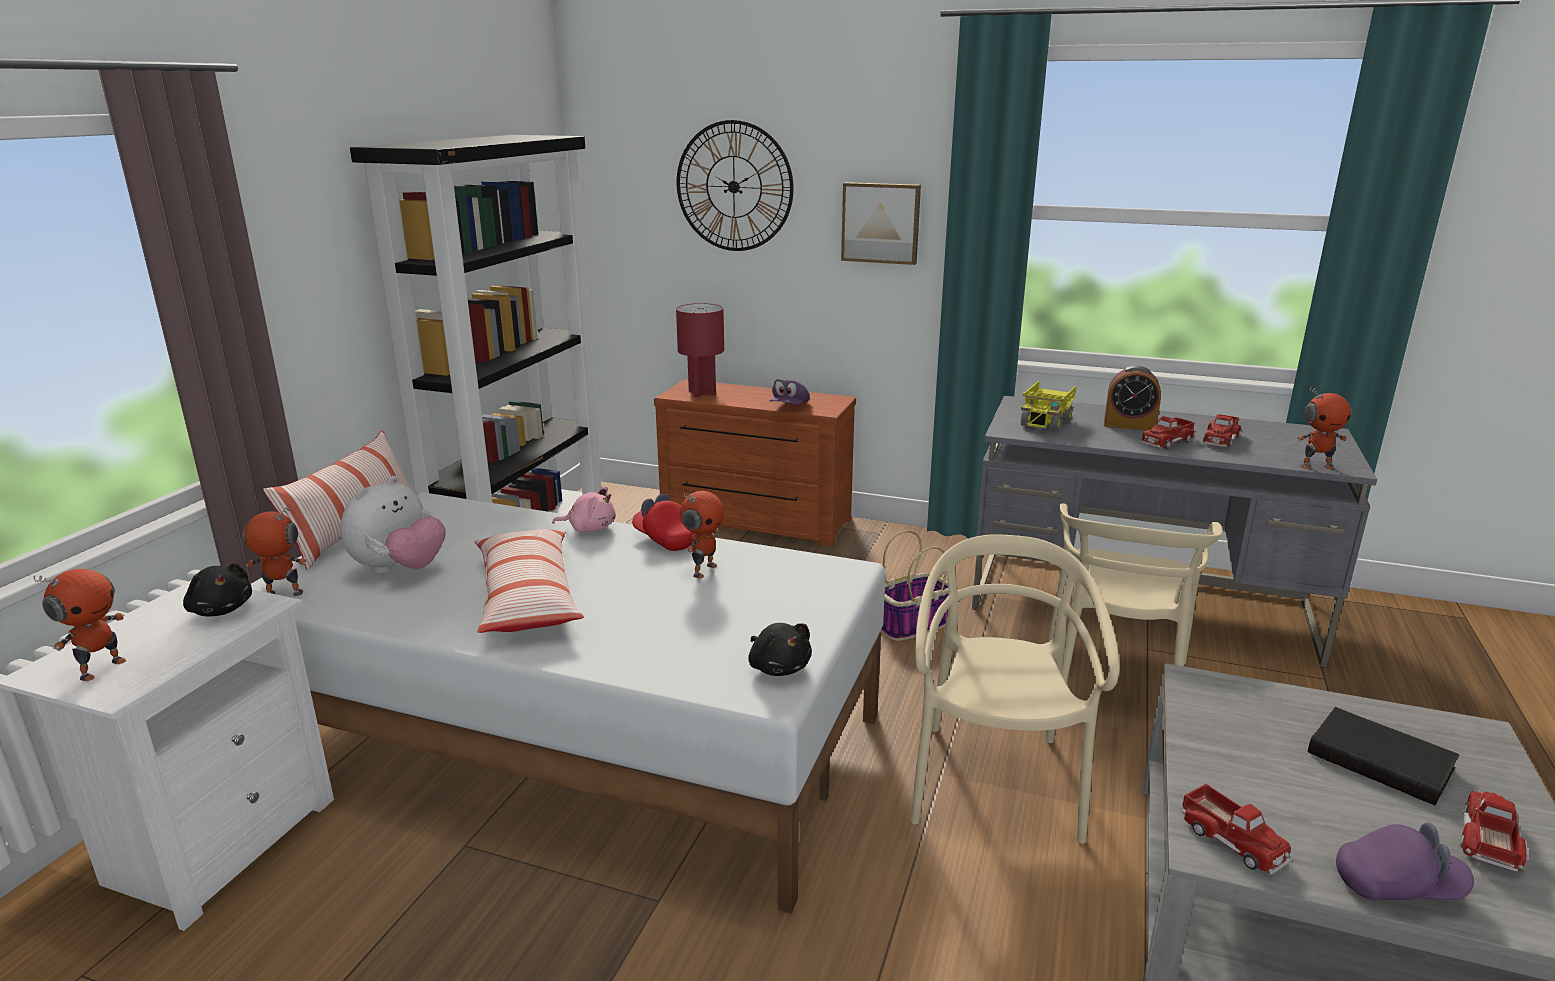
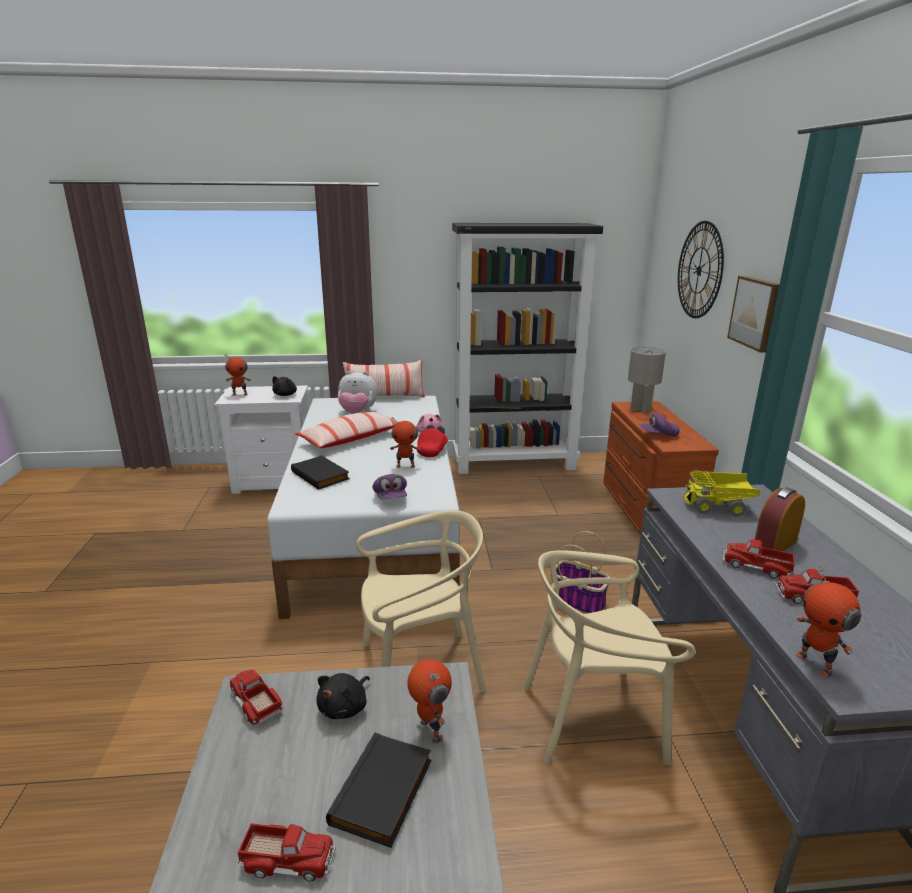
camera: 65 degrees right, 0 degrees up
toy robot [243,508,307,596] -> toy robot moved to [407,659,452,743]
red table lamp [676,303,724,397] -> grey table lamp [628,347,666,413]
black plush toy [748,623,812,676] -> black plush toy moved to [316,673,370,719]
alarm clock [1104,366,1161,430] -> alarm clock turned 60 degrees clockwise [755,488,805,551]
toy truck [1180,784,1293,874] -> toy truck turned 105 degrees clockwise [230,669,283,725]
purple cap [1336,822,1474,900] -> purple cap moved to [373,474,407,499]
none -> black book [291,456,350,490]

